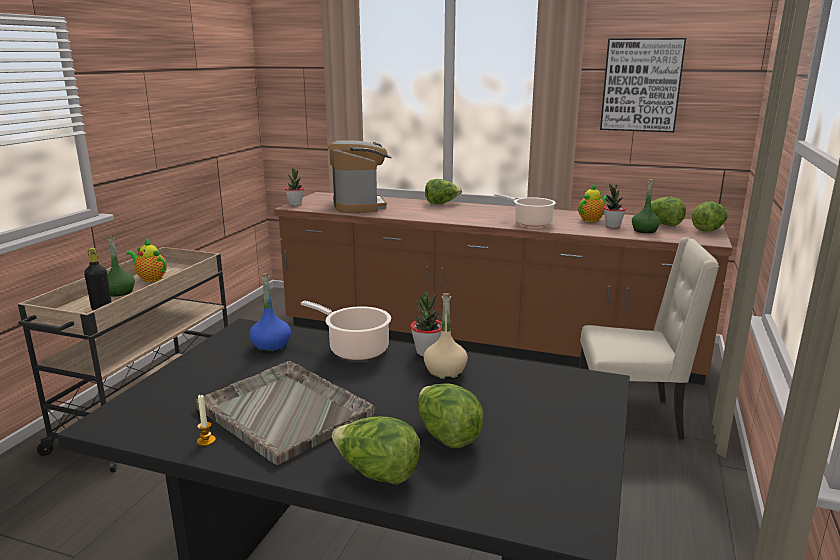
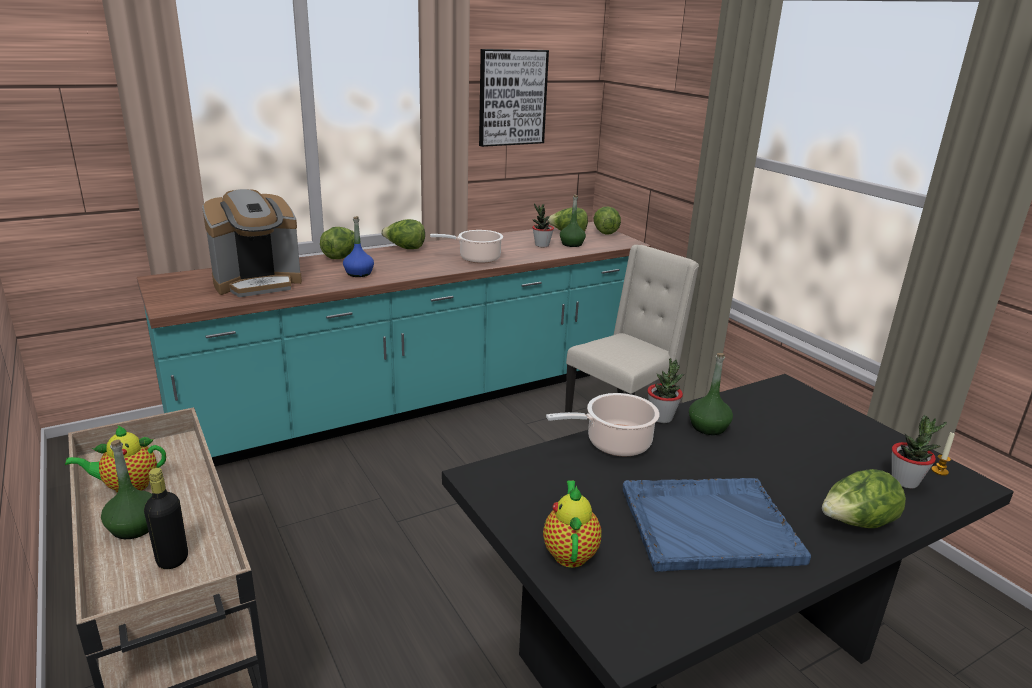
camera: 50 degrees left, 5 degrees up
grey tray [195,361,375,465] -> blue tray [623,478,811,572]
candle [197,394,216,446] -> candle moved to [931,432,955,476]
blue bottle [249,273,291,353] -> blue bottle moved to [343,216,374,277]
brown counter [274,192,733,385] -> turquoise counter [137,222,651,466]
potted plant [285,168,304,206] -> potted plant moved to [892,415,947,489]
coffee machine [327,140,392,213] -> coffee machine turned 120 degrees clockwise [202,189,302,297]
lettuce [418,383,484,448] -> lettuce moved to [381,219,425,249]
beige bottle [424,293,468,379] -> green bottle [689,353,733,435]
teapot [578,183,608,222] -> teapot moved to [543,480,602,568]

